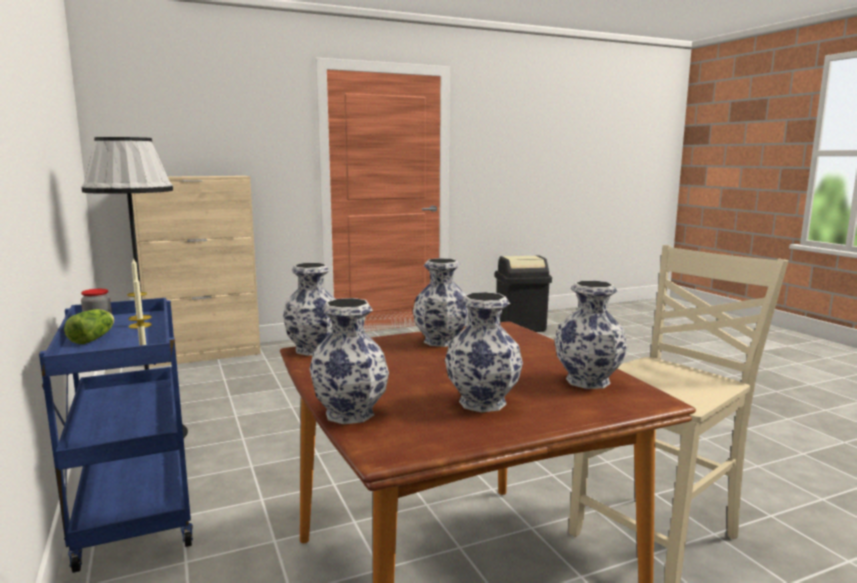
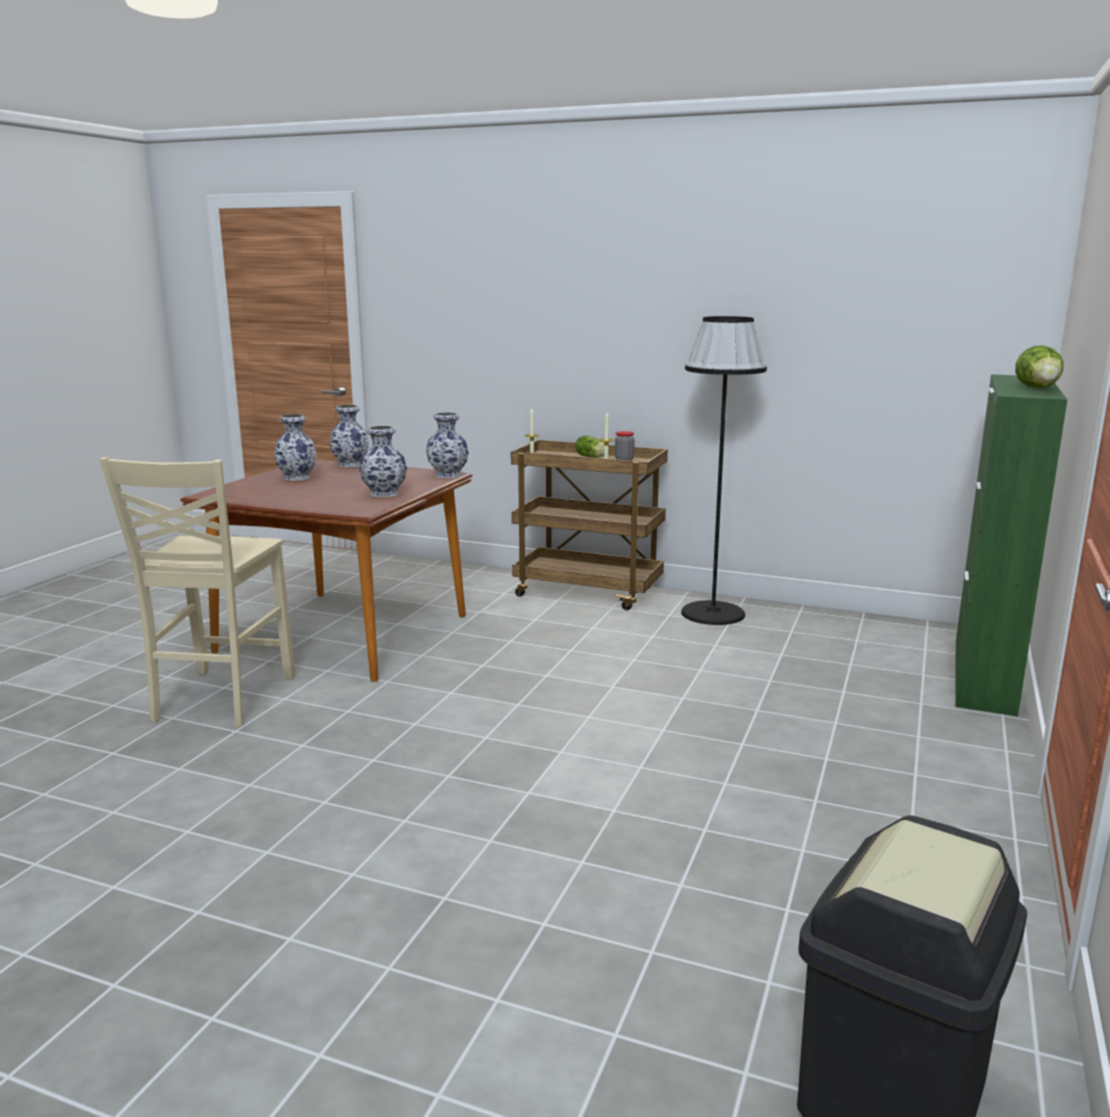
camera: 135 degrees right, 5 degrees up
blue cart [39,298,193,573] -> brown cart [511,440,668,610]
beige cabinet [132,176,261,367] -> green cabinet [956,374,1068,716]
vase [554,280,627,389] -> none
none -> lettuce [1015,345,1064,388]

